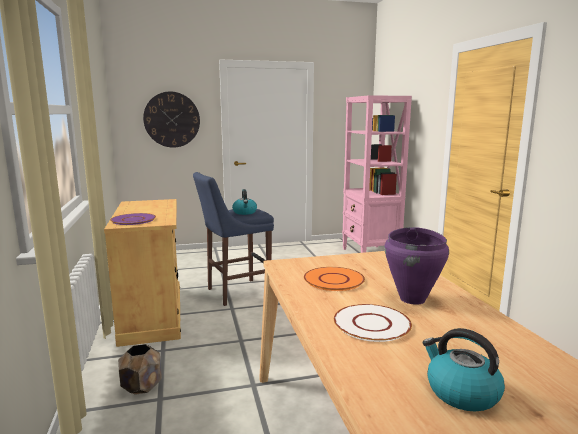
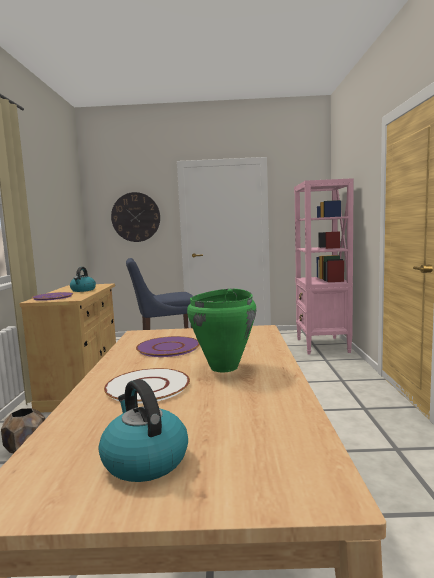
camera: 15 degrees right, 5 degrees down
kettle [232,189,257,215] -> kettle moved to [70,267,96,292]
orange plate [304,267,365,291] -> purple plate [136,336,200,357]
purple cooking pot [385,227,449,305] -> green cooking pot [187,288,256,372]

